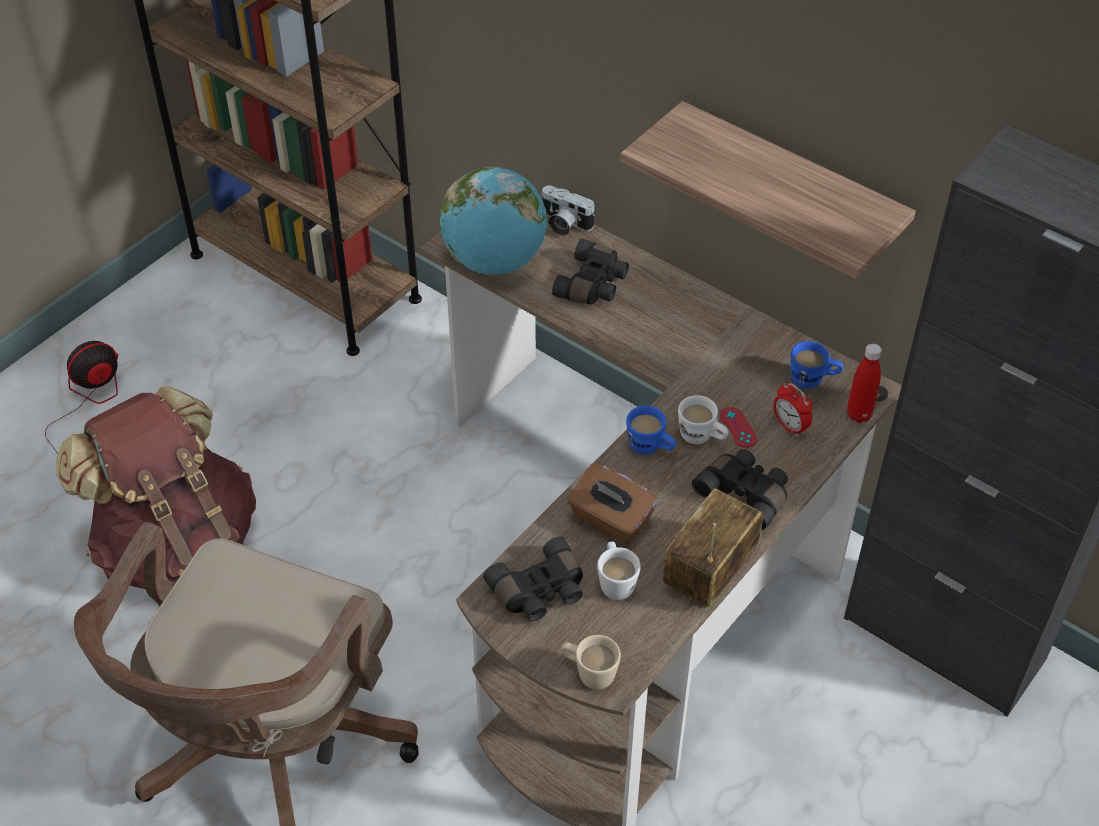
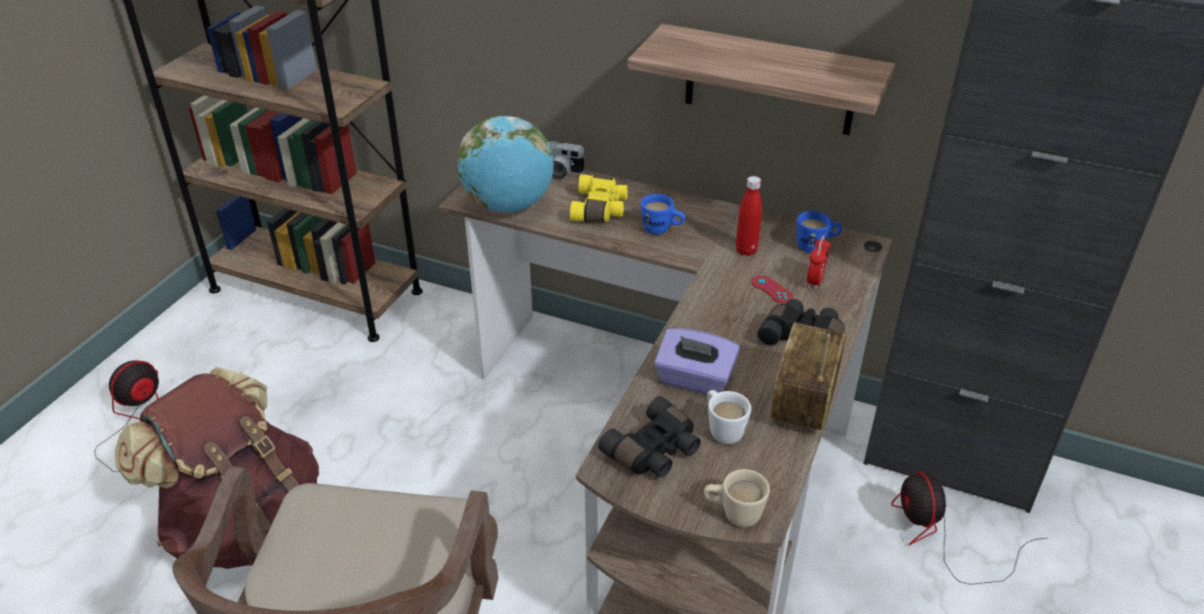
camera: 15 degrees left, 10 degrees down
black binoculars [552,239,629,304] -> yellow binoculars [570,175,628,222]
brown tissue box [567,463,658,545] -> purple tissue box [654,328,740,395]
blue mug [626,405,676,455] -> blue mug moved to [641,194,685,234]
white mug [678,395,728,444] -> none
alarm clock [773,383,813,437] -> alarm clock turned 105 degrees counterclockwise [807,235,831,290]
red bottle [847,344,882,423] -> red bottle moved to [736,176,762,256]
none -> fan [891,472,1047,585]

